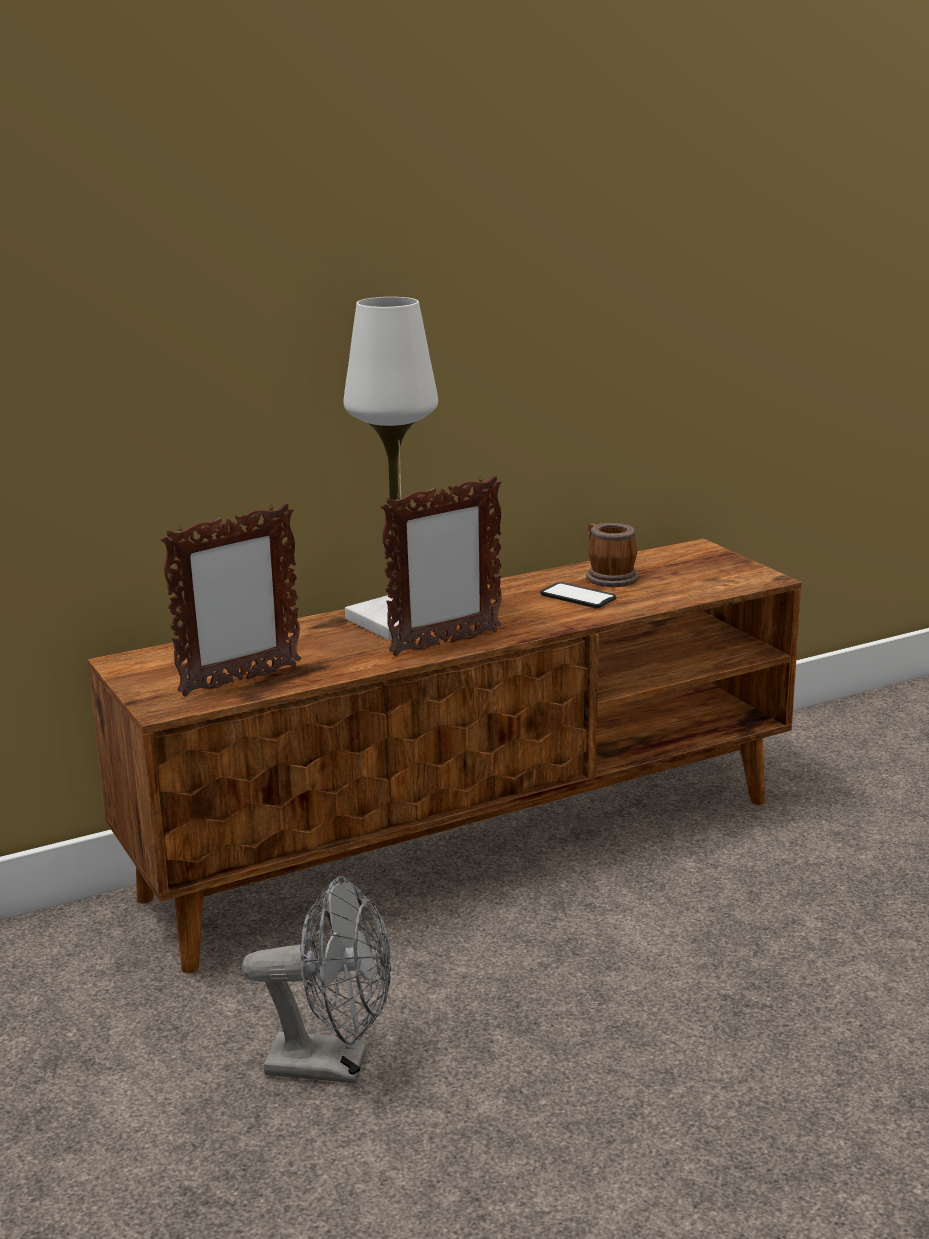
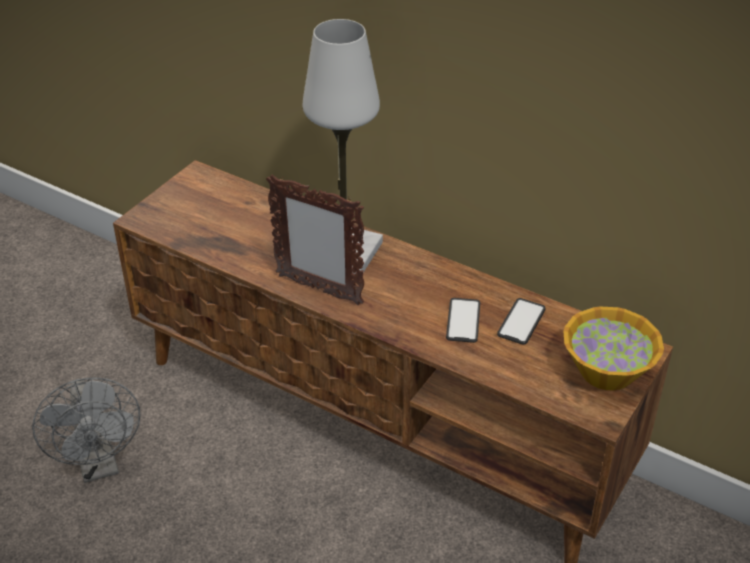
camera: 60 degrees right, 20 degrees up
picture frame [160,503,301,696] -> none
mug [586,523,639,587] -> phone [497,298,546,345]
none -> bowl [563,307,664,390]

